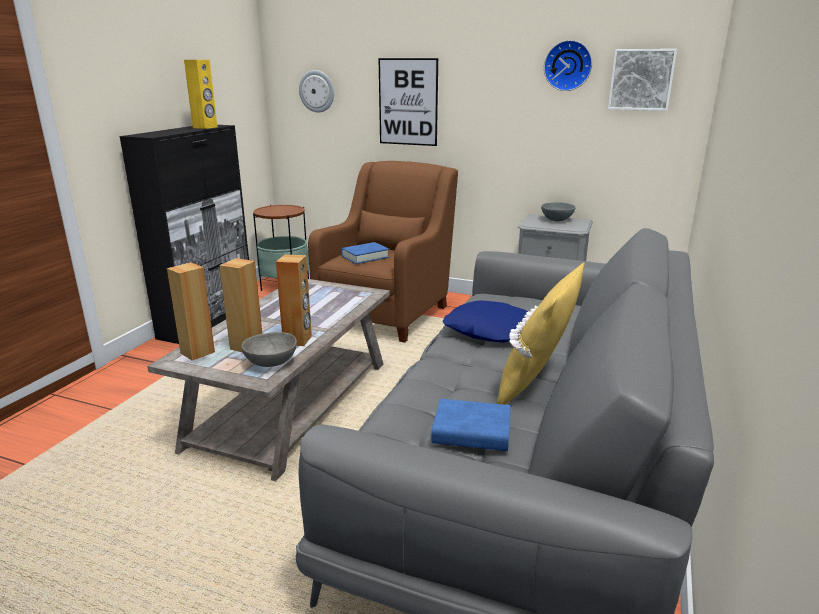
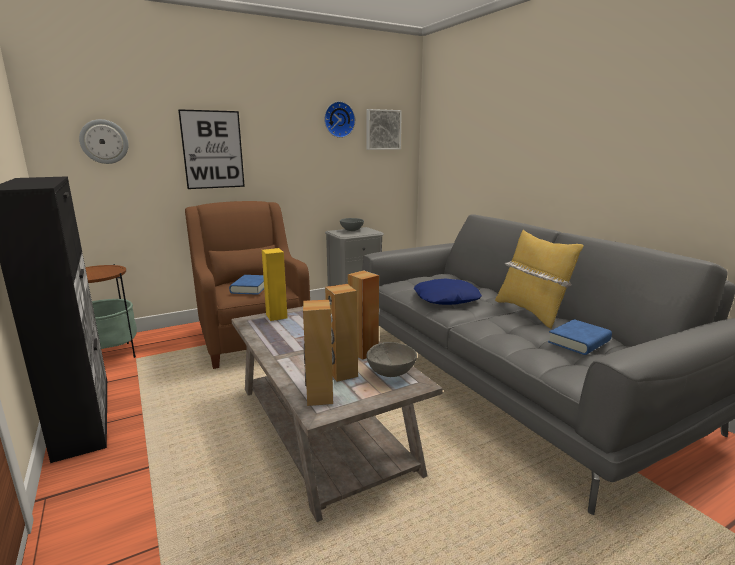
camera: 50 degrees left, 5 degrees down
yellow speaker [184,60,217,129] -> yellow speaker moved to [262,248,287,321]

